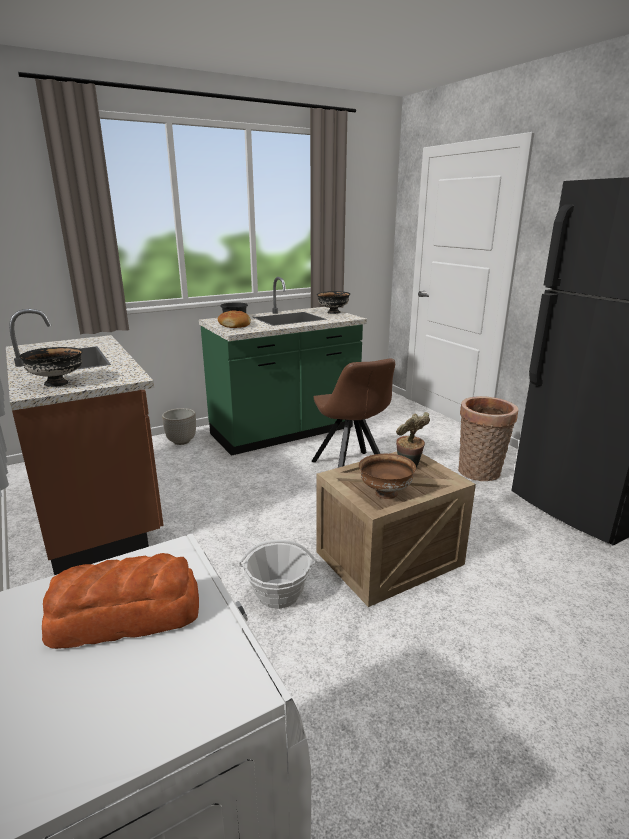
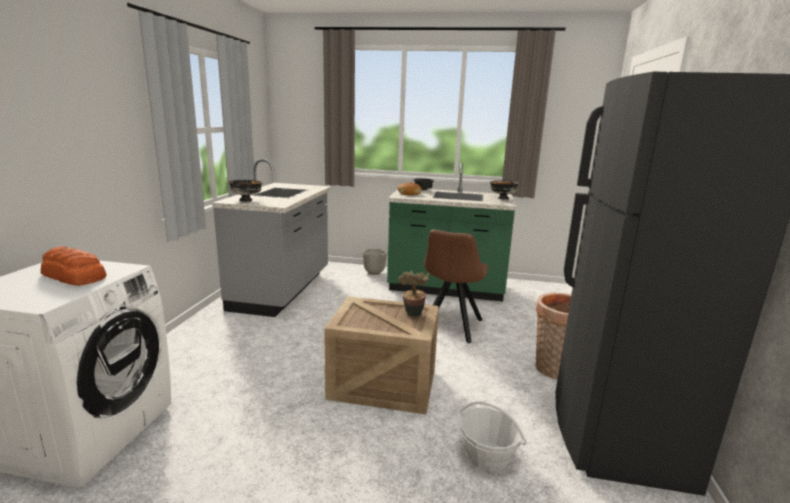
camera: 40 degrees right, 5 degrees down
brown counter [6,309,163,575] -> grey counter [212,159,331,317]
basket [239,540,316,609] -> basket moved to [460,401,527,471]
brown bowl [359,454,416,499] -> none

